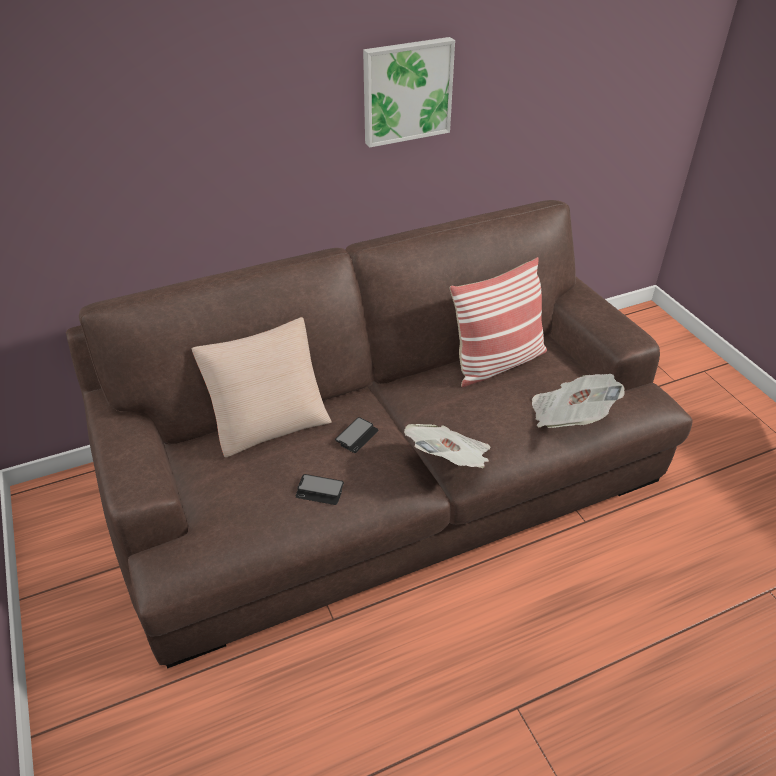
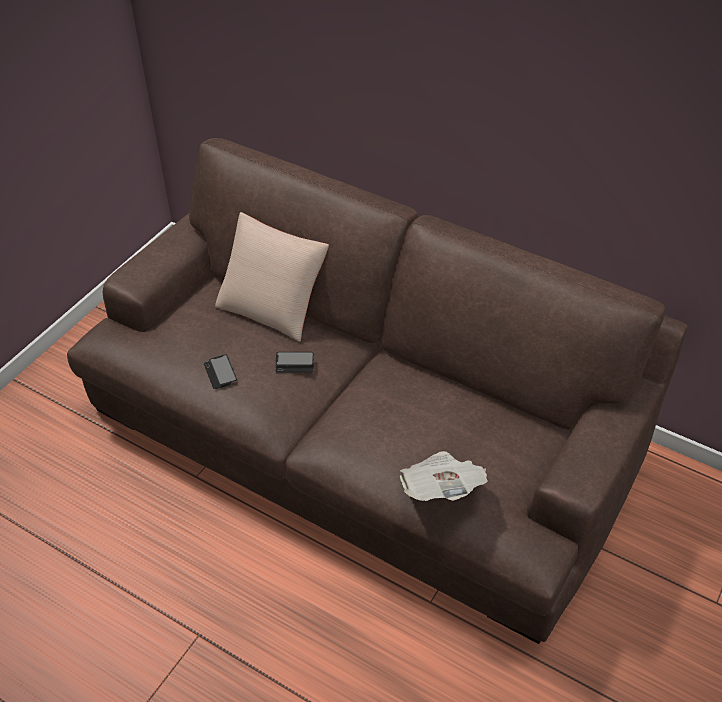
camera: 55 degrees right, 5 degrees up
picture [363,37,455,148] -> none
newspaper [404,424,490,468] -> none
pillow [449,257,547,387] -> none

